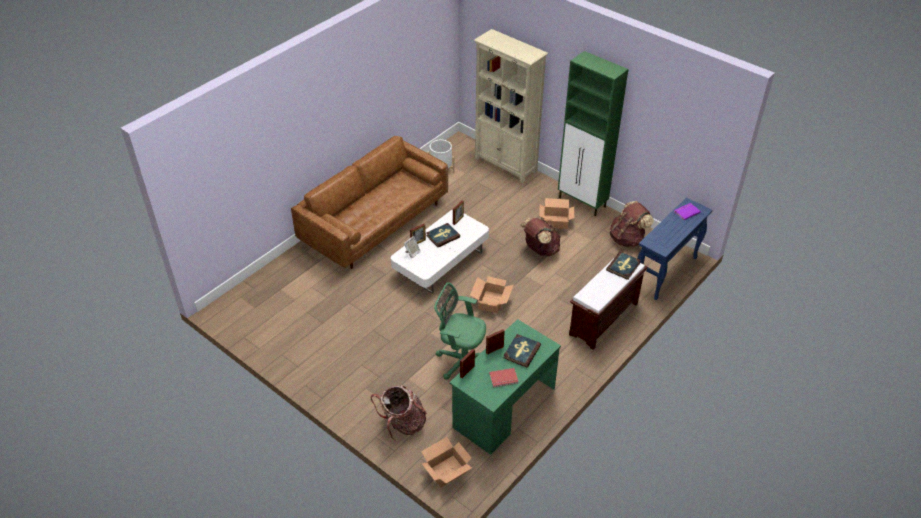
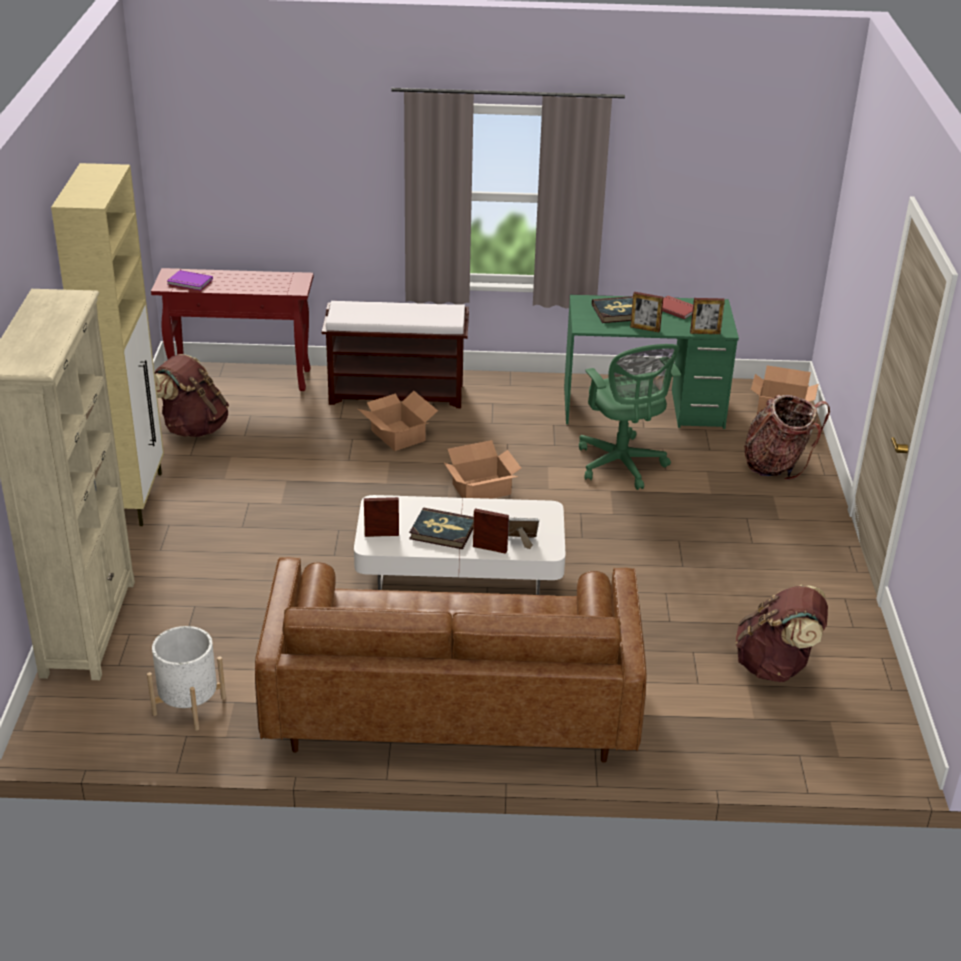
camera: 130 degrees left, 10 degrees down
brown backpack [520,218,561,256] -> brown backpack moved to [736,585,828,682]
cardboard box [539,198,574,229] -> cardboard box moved to [358,391,438,451]
green cabinet [558,51,628,216] -> beige cabinet [51,163,164,526]
book [606,251,641,280] -> none
blue console table [637,198,713,300] -> red console table [151,268,313,391]

